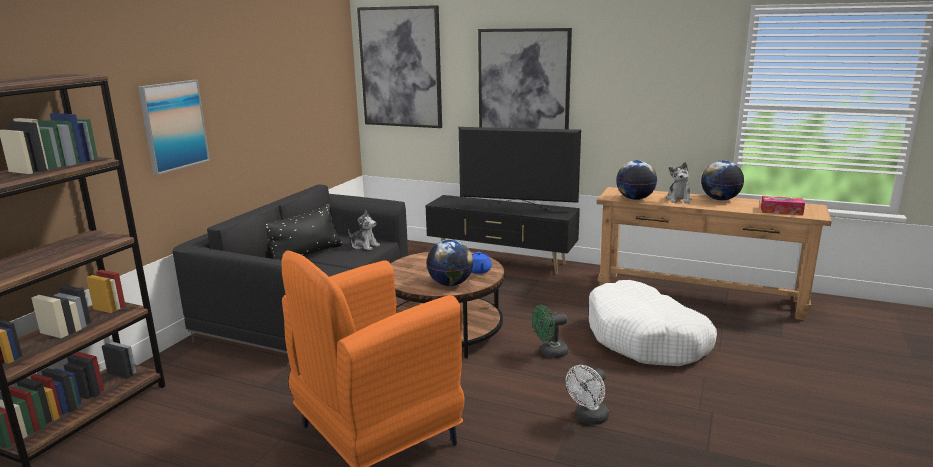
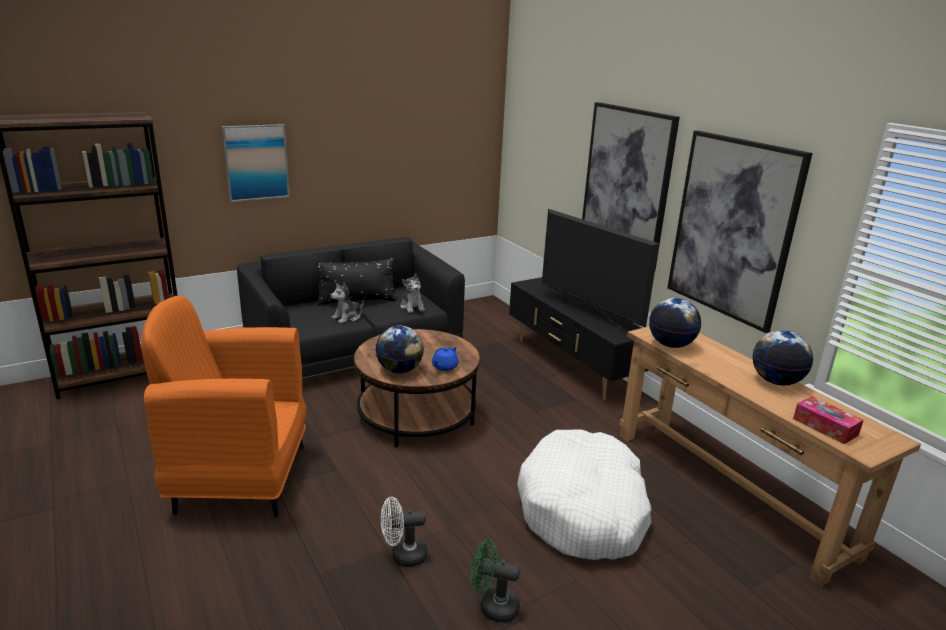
camera: 35 degrees right, 5 degrees up
picture [357,5,442,128] -> picture moved to [667,130,813,333]
green fan [532,305,569,358] -> green fan moved to [471,540,520,623]
plush toy [666,162,692,203] -> plush toy moved to [330,283,364,323]

